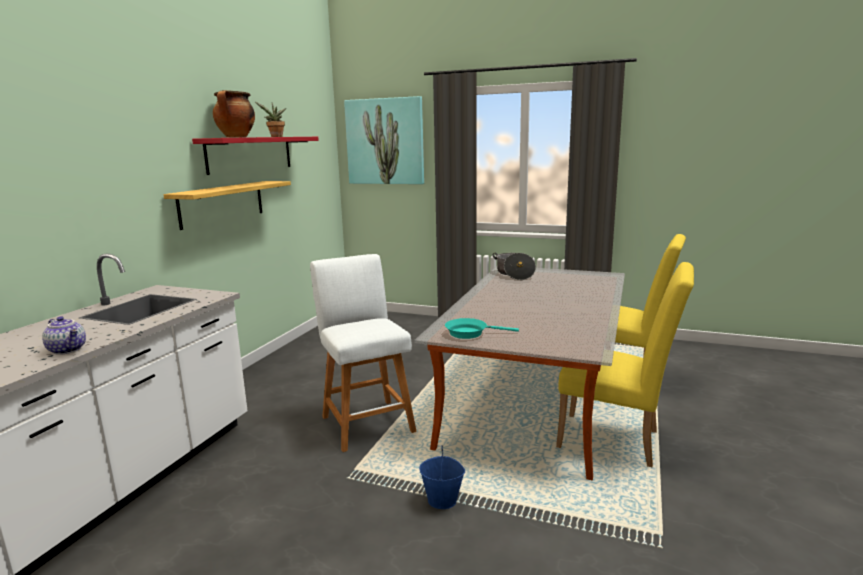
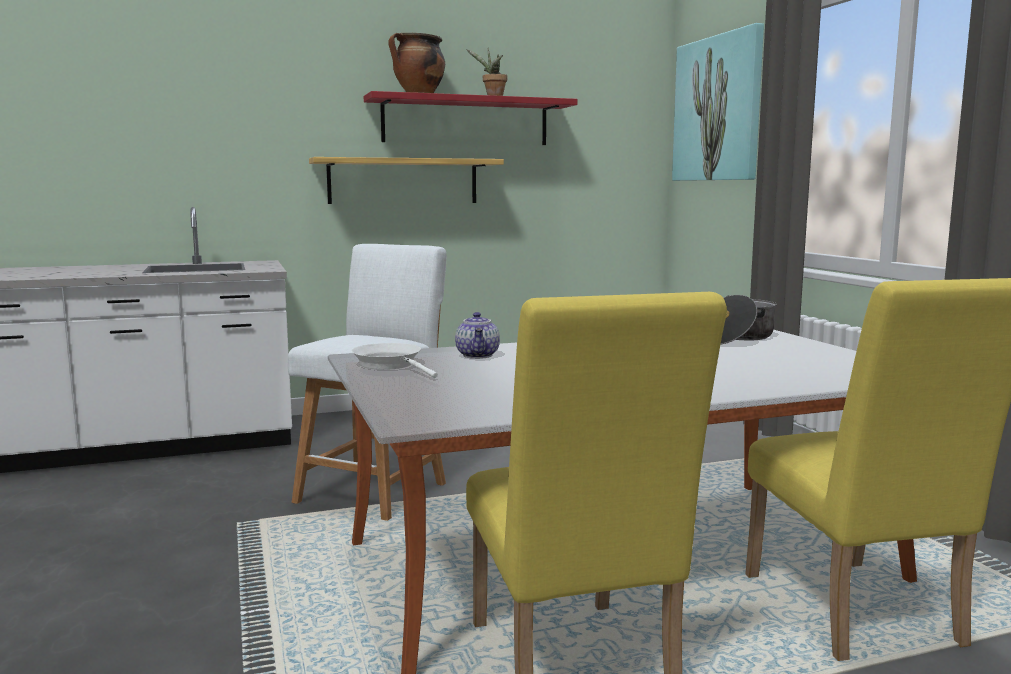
camera: 50 degrees right, 5 degrees down
teapot [42,316,86,355] -> teapot moved to [455,312,500,359]
blue bucket [419,445,465,509] -> none
turquoise frying pan [445,318,519,339] -> white frying pan [351,343,438,378]

